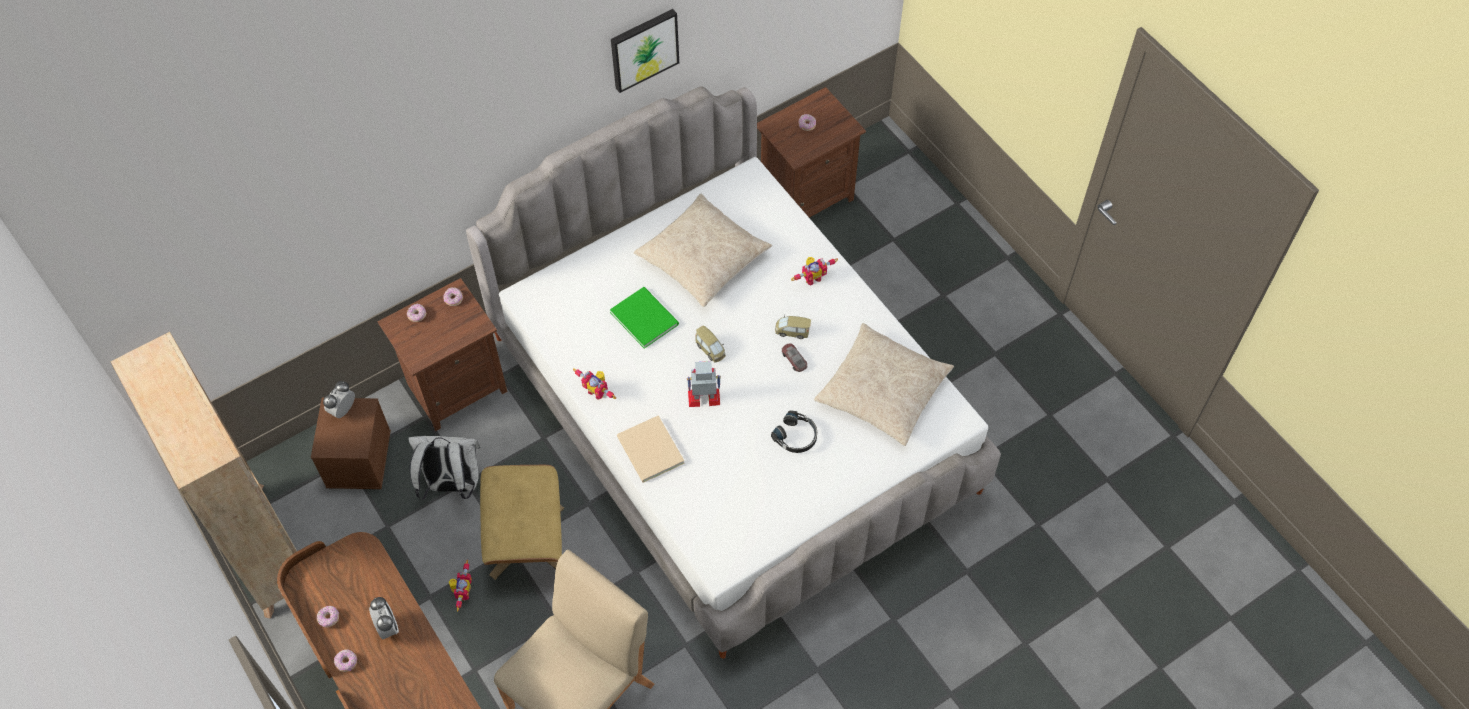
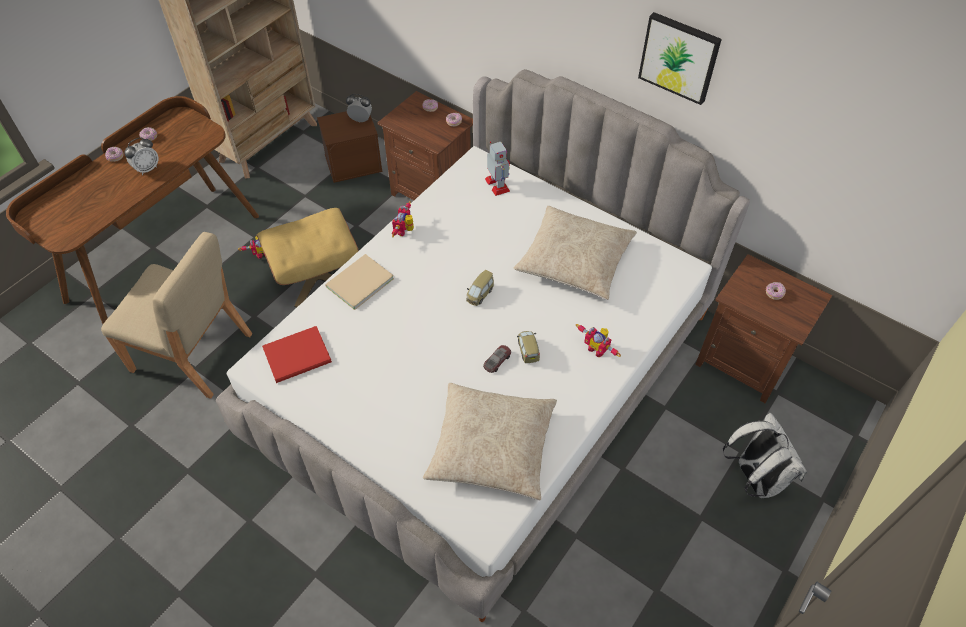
camera: 70 degrees right, 5 degrees down
white backpack [408,436,481,499] -> white backpack moved to [723,413,807,498]
green book [610,287,679,349] -> none
toy robot [687,361,721,407] -> toy robot moved to [485,141,510,196]
black headphones [771,410,817,453] -> none
none -> red book [262,326,332,383]

